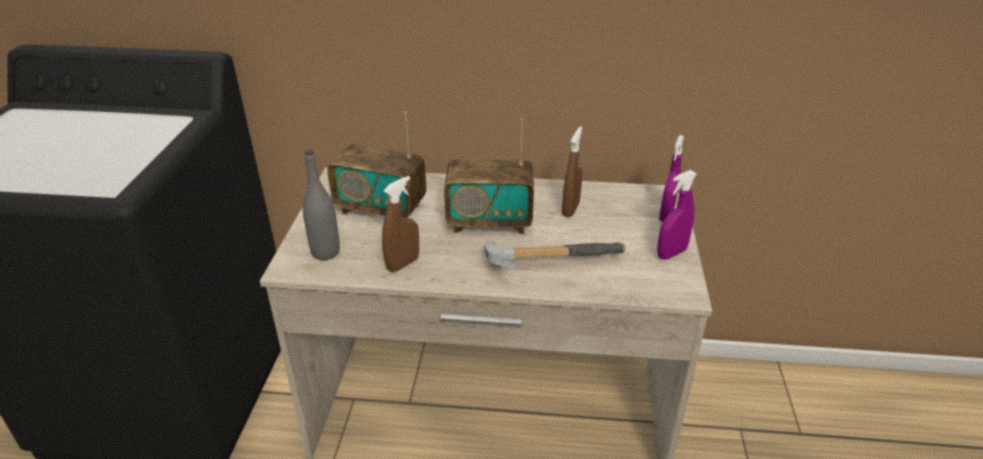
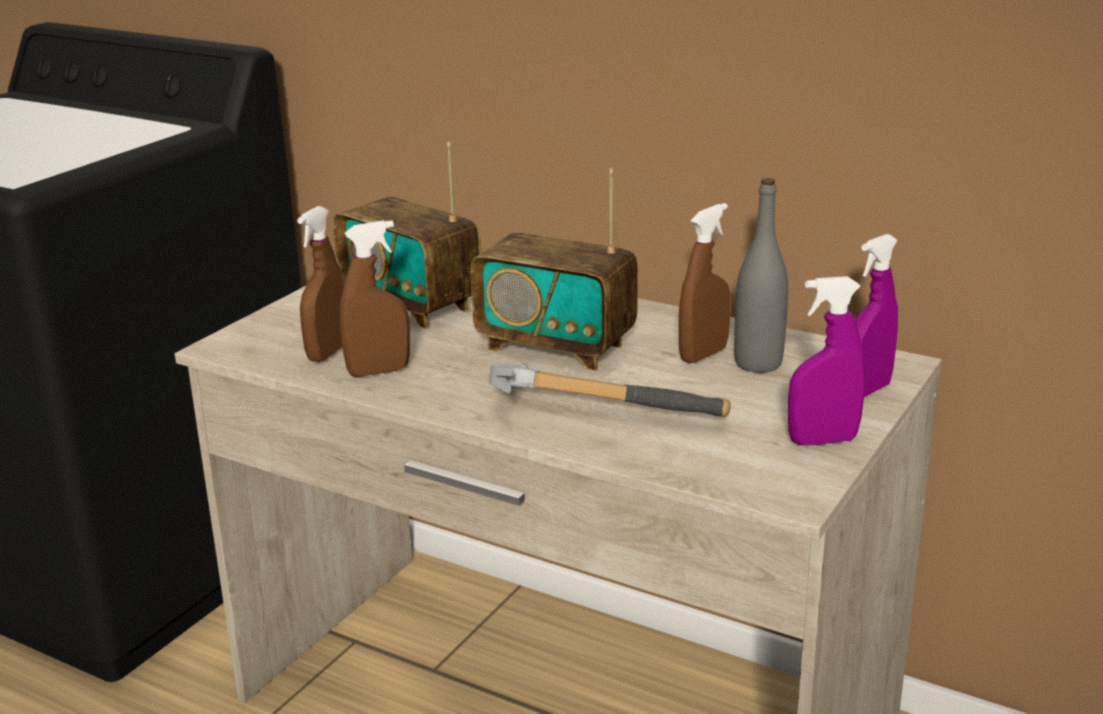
camera: 25 degrees right, 10 degrees down
grey bottle [303,149,340,260] -> grey bottle moved to [734,178,788,373]
none -> brown spray bottle [297,206,344,362]

